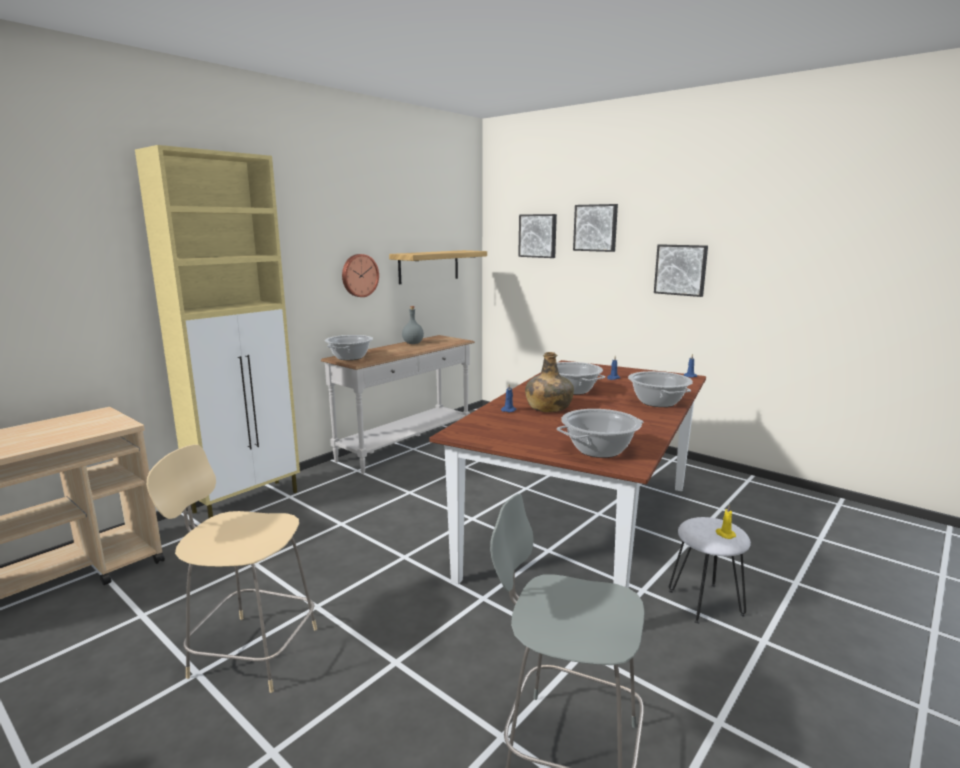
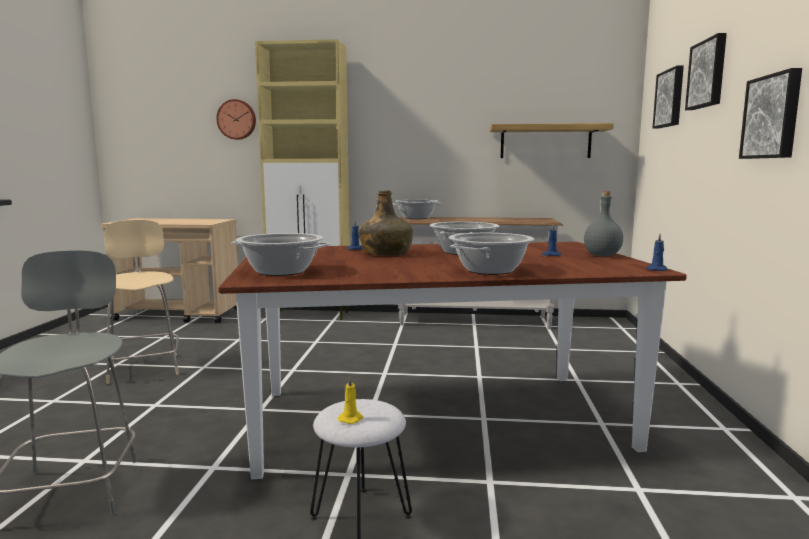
camera: 55 degrees right, 5 degrees down
wall clock [342,254,379,297] -> wall clock moved to [216,99,256,140]
grey bottle [402,306,424,344] -> grey bottle moved to [584,191,623,256]

